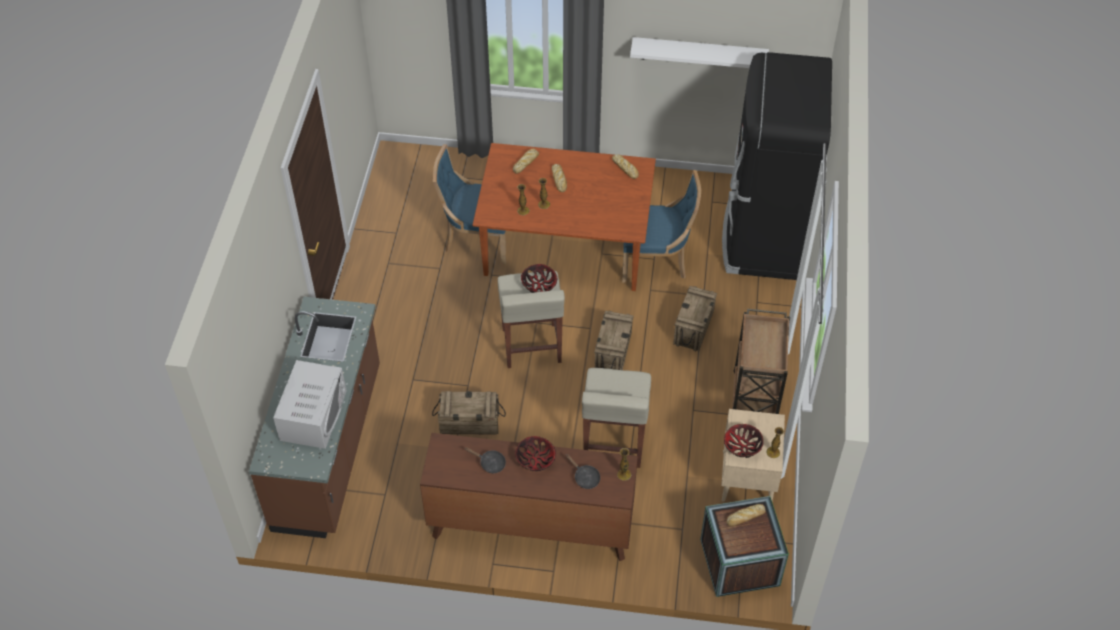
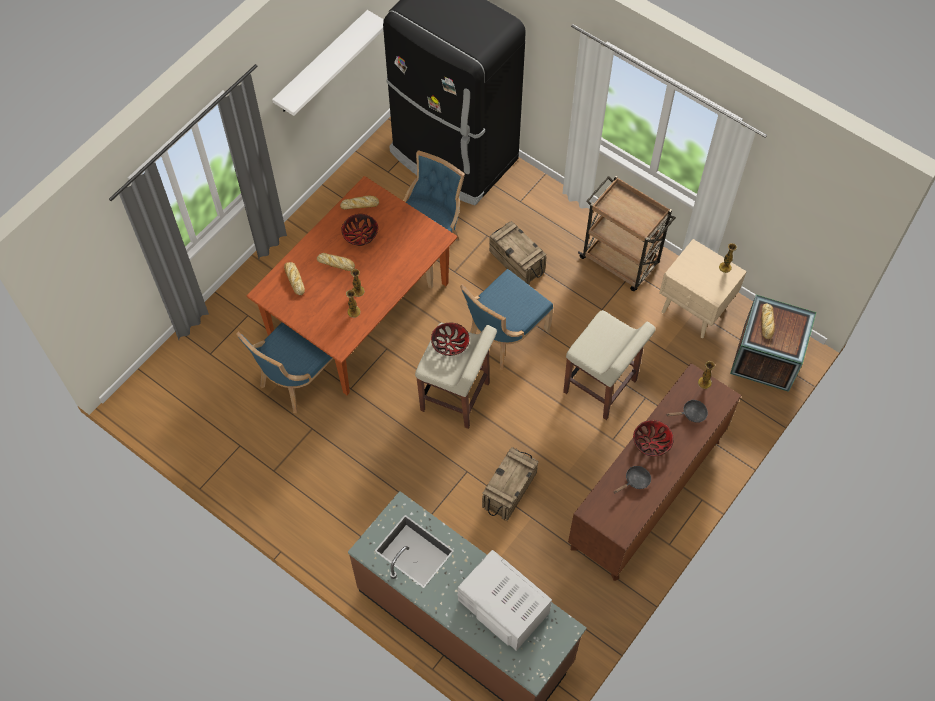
camera: 60 degrees left, 10 degrees up
crate [594,311,634,370] -> blue chair [460,269,553,370]
bowl [724,424,764,458] -> bowl moved to [342,214,378,246]

